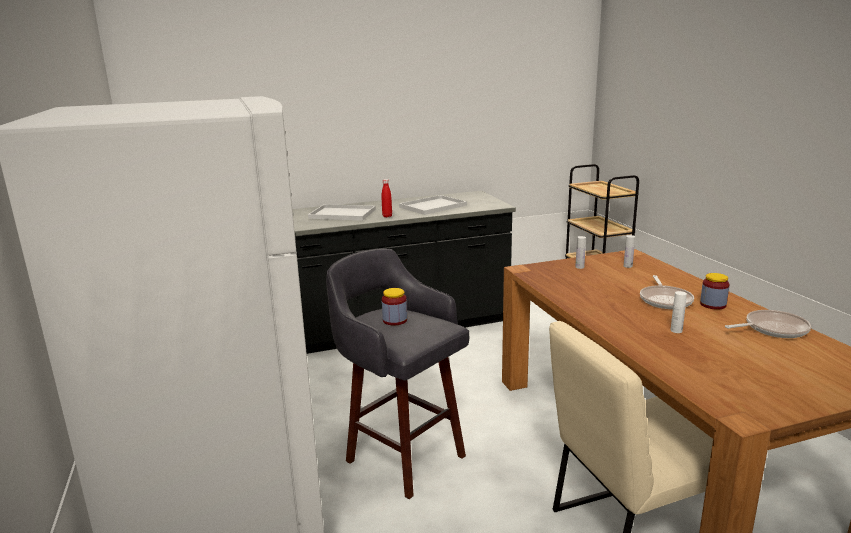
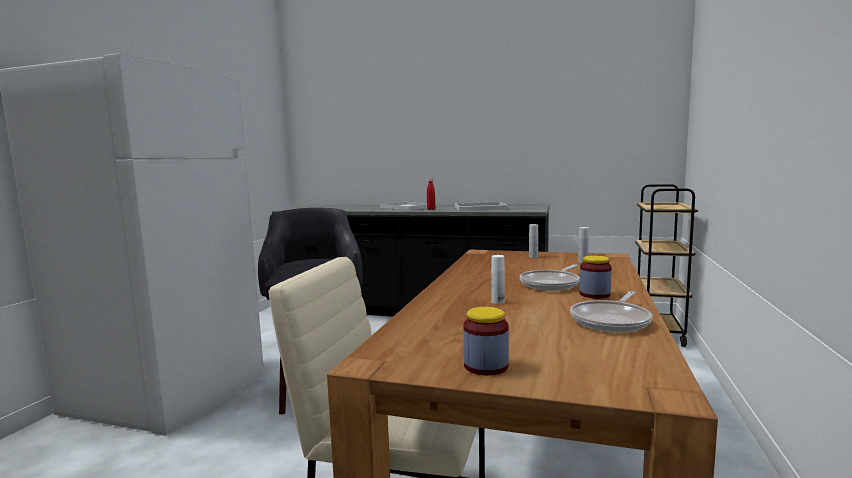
camera: 35 degrees right, 10 degrees down
jar [382,288,407,325] -> jar moved to [463,307,509,375]
frying pan [725,310,811,338] -> frying pan turned 105 degrees clockwise [570,291,652,332]

